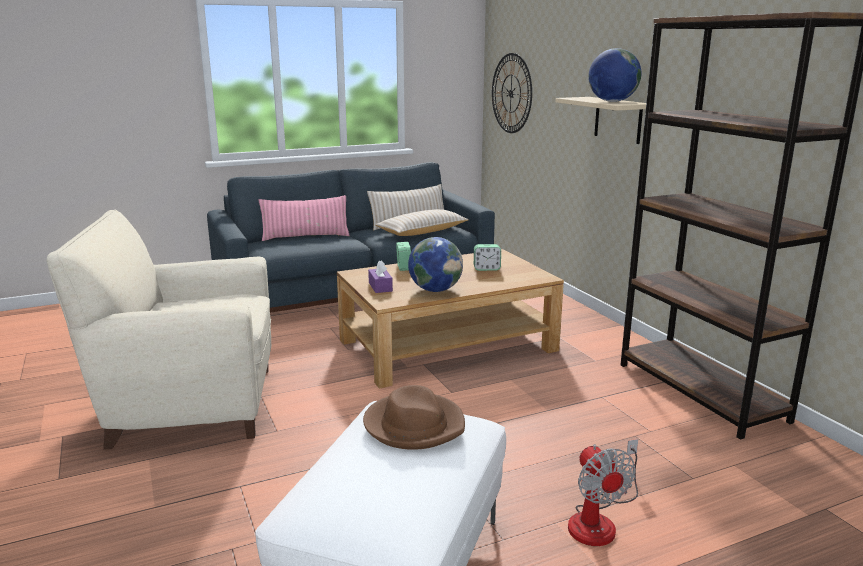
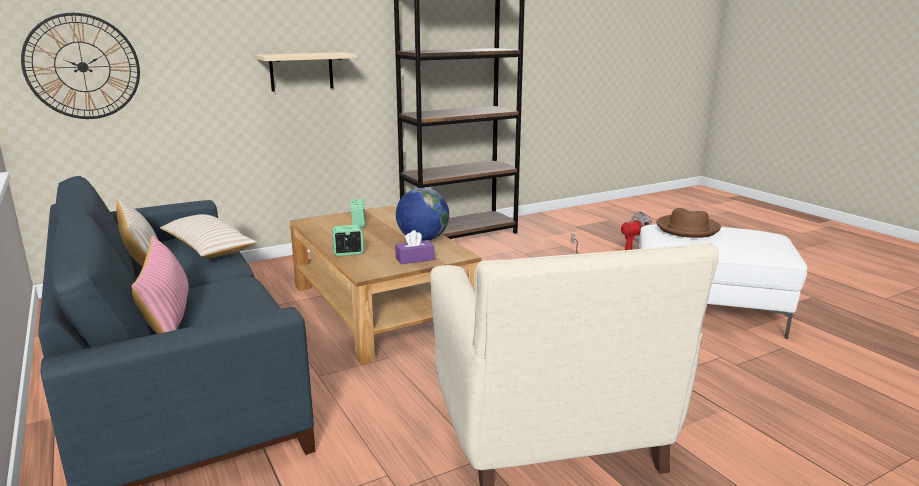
camera: 95 degrees left, 0 degrees up
globe [588,48,641,102] -> none

